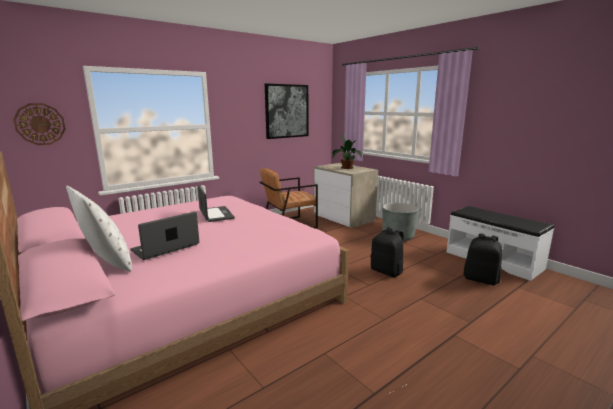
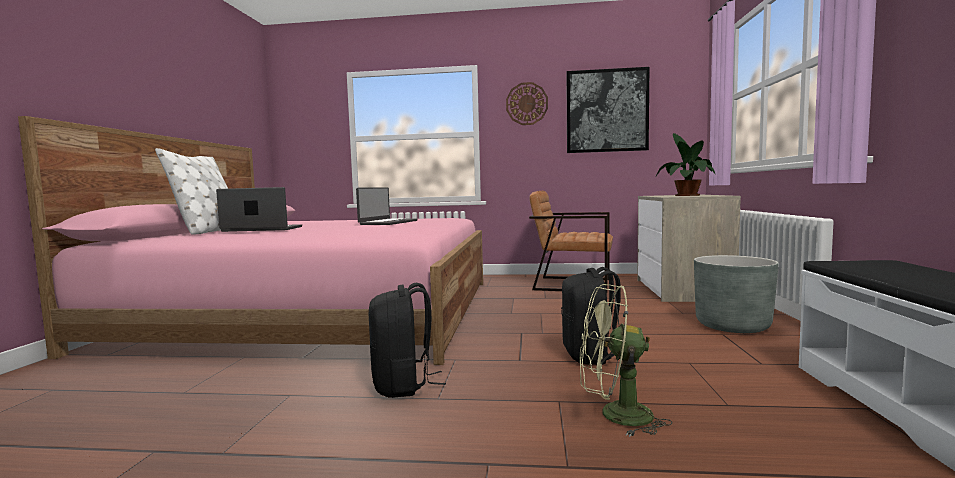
camera: 45 degrees right, 10 degrees down
wall clock [13,103,66,145] -> wall clock moved to [506,82,548,125]
black backpack [464,233,502,285] -> black backpack moved to [369,283,446,398]
none -> green fan [580,284,673,437]

